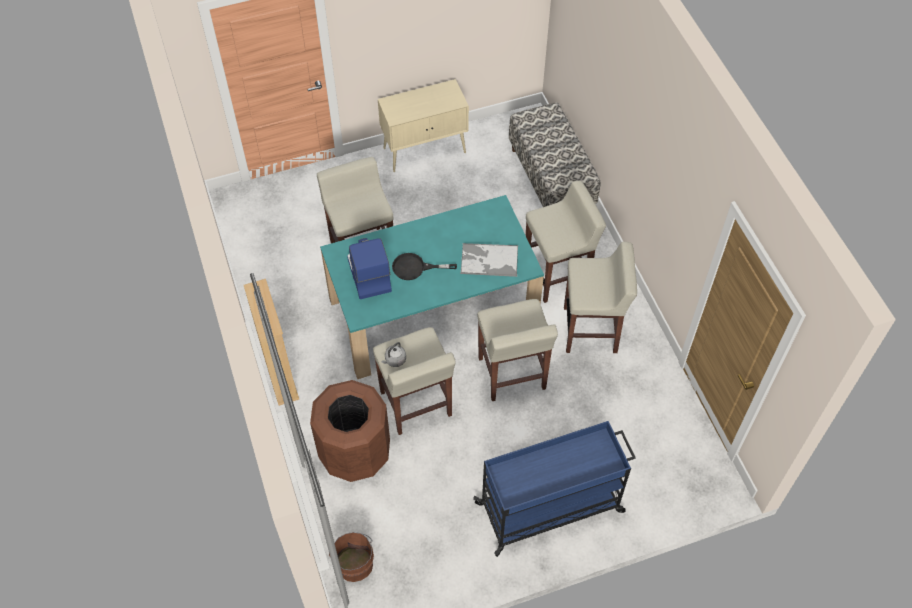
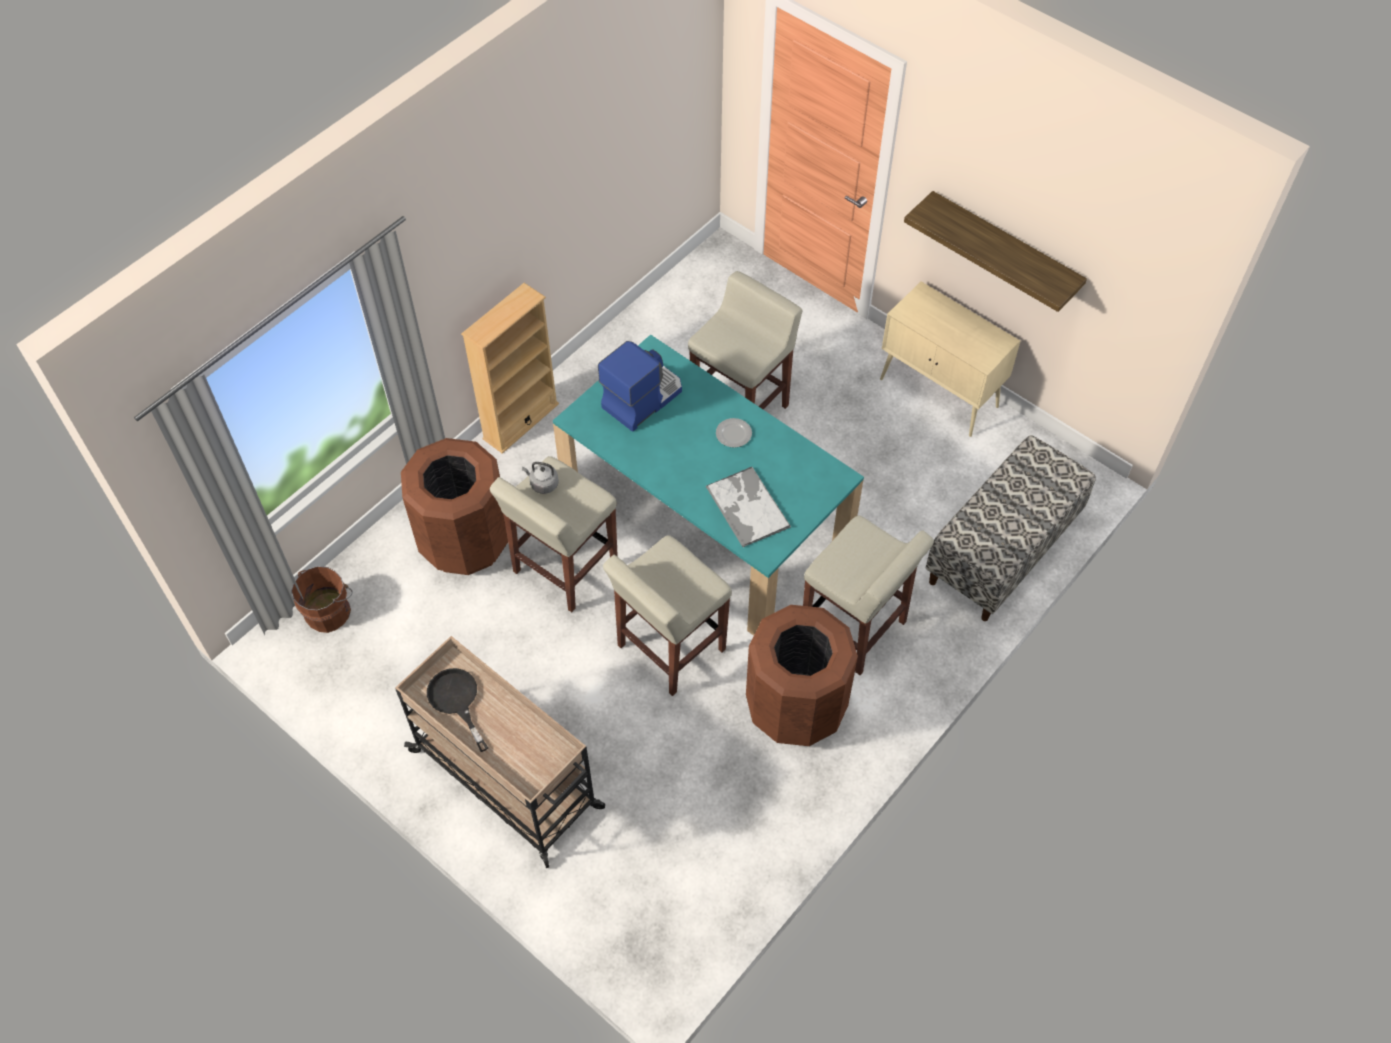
camera: 60 degrees right, 0 degrees up
black frying pan [392,253,457,280] -> black frying pan moved to [427,668,488,752]
blue cart [473,421,636,557] -> beige cart [395,636,605,868]
beige stool [564,242,637,353] -> brown trash can [746,605,858,746]
none -> plate [716,418,752,448]
none -> shelf [904,191,1087,312]

